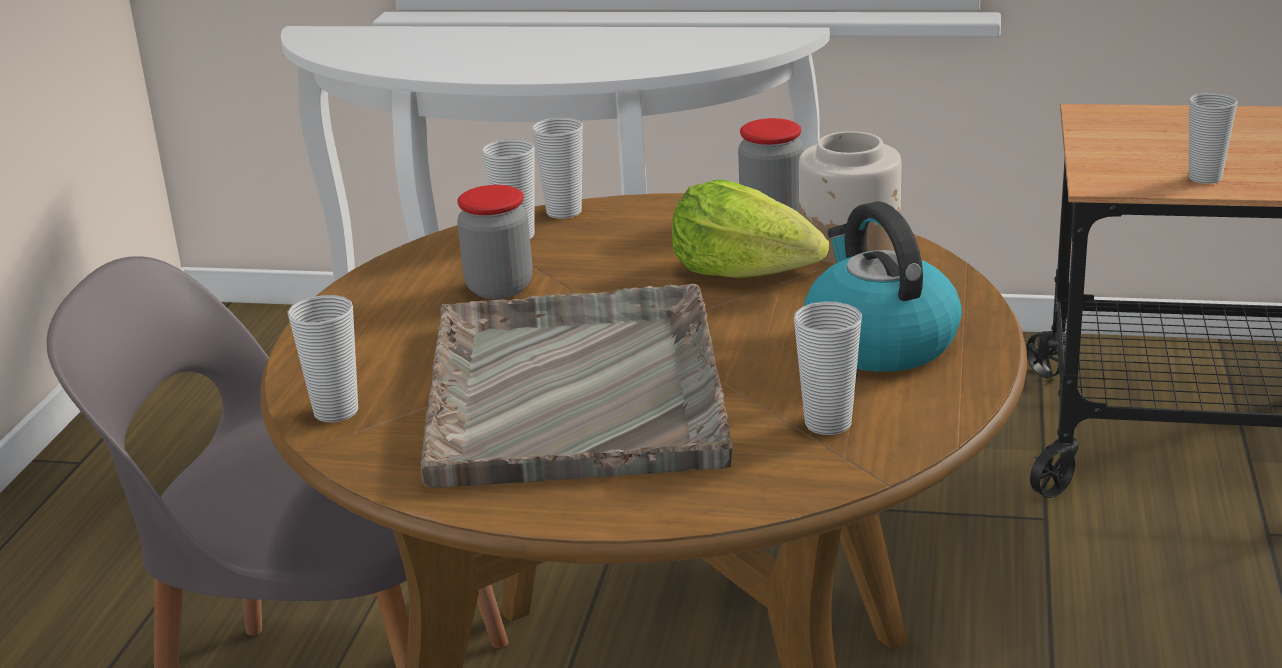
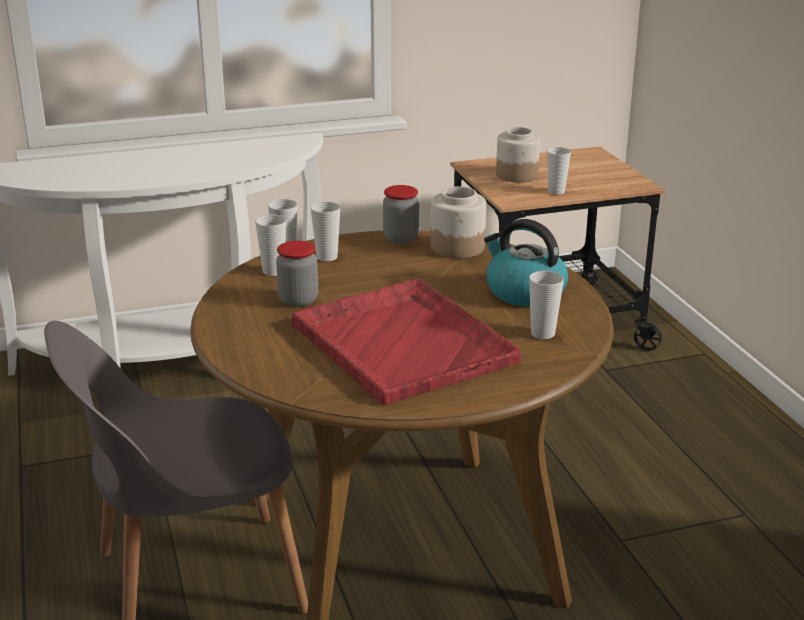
camera: 30 degrees left, 0 degrees up
cup [287,295,358,422] -> cup moved to [311,202,341,261]
grey tray [421,284,733,488] -> red tray [291,279,522,405]
lettuce [672,179,829,278] -> none
none -> jar [496,127,540,182]

